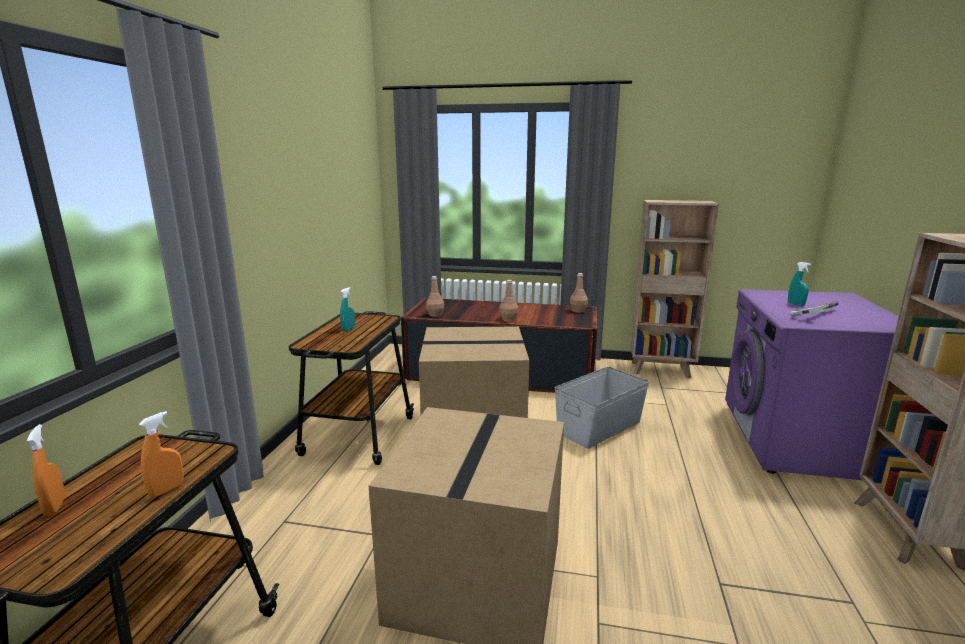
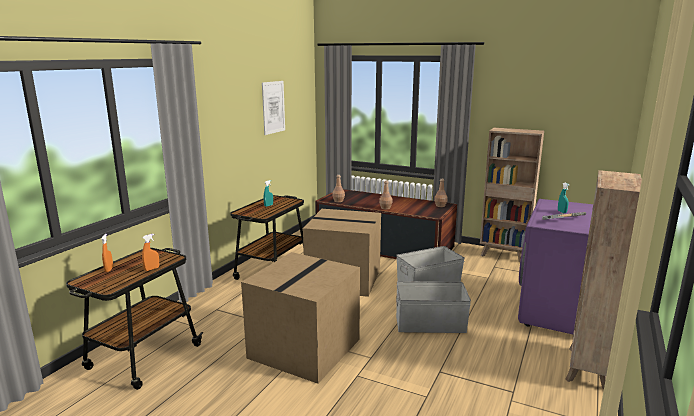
camera: 15 degrees right, 0 degrees up
none -> picture [262,81,285,135]
none -> grey storage box [396,281,471,333]

